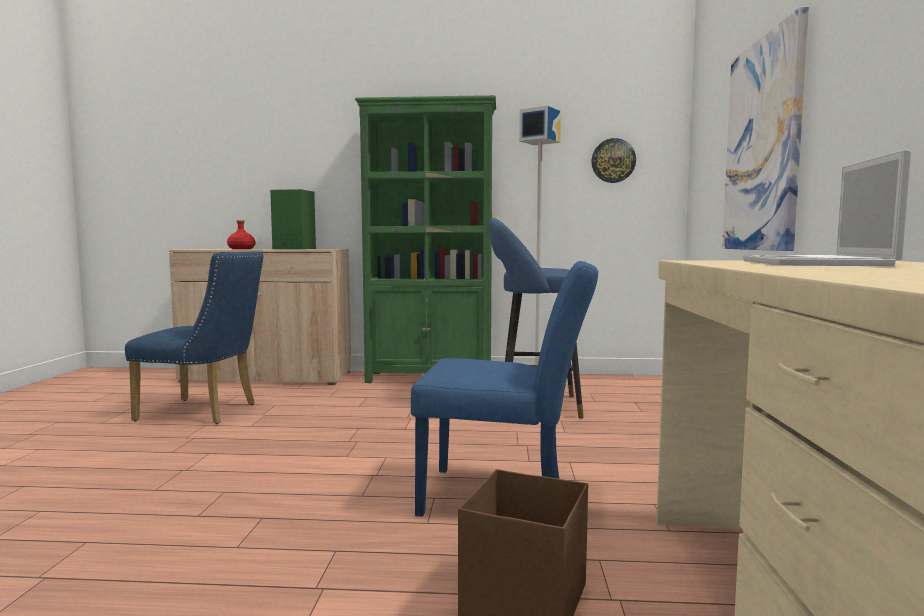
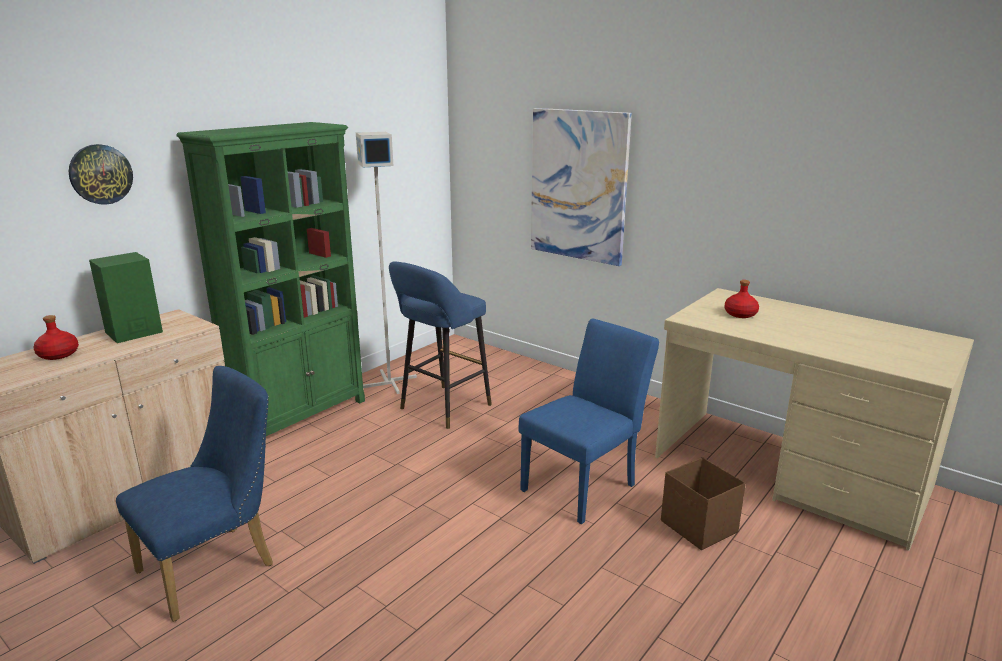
camera: 55 degrees left, 15 degrees up
wall clock [591,138,636,183] -> wall clock moved to [69,144,133,205]
laptop [743,149,911,266] -> red bottle [725,280,759,318]

